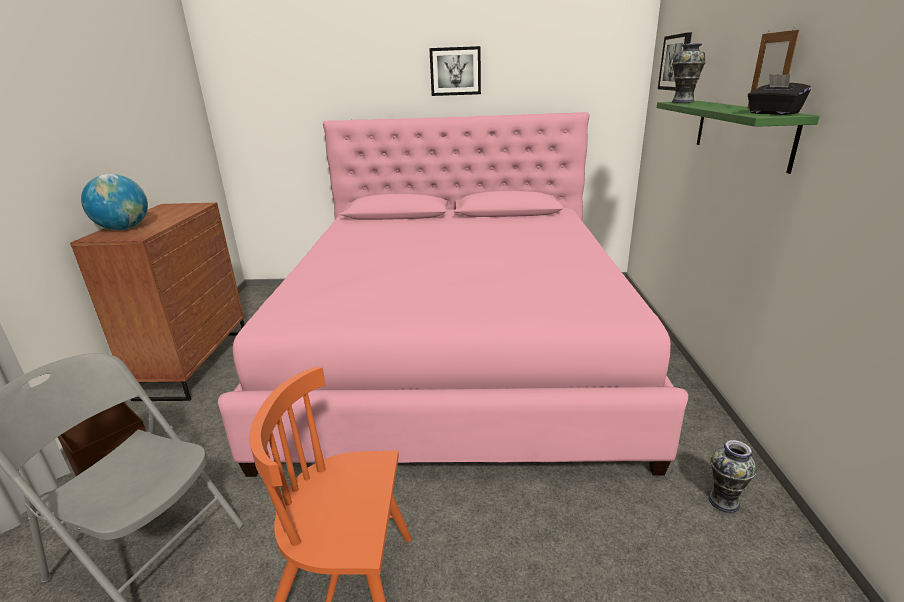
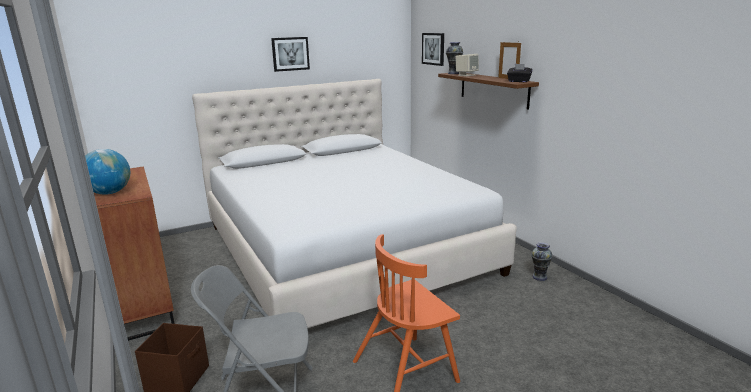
camera: 30 degrees left, 5 degrees down
pink bed [218,112,688,477] -> white bed [192,79,517,328]
green shelf [657,101,820,174] -> brown shelf [438,73,539,109]
none -> beige speaker [456,54,479,76]

